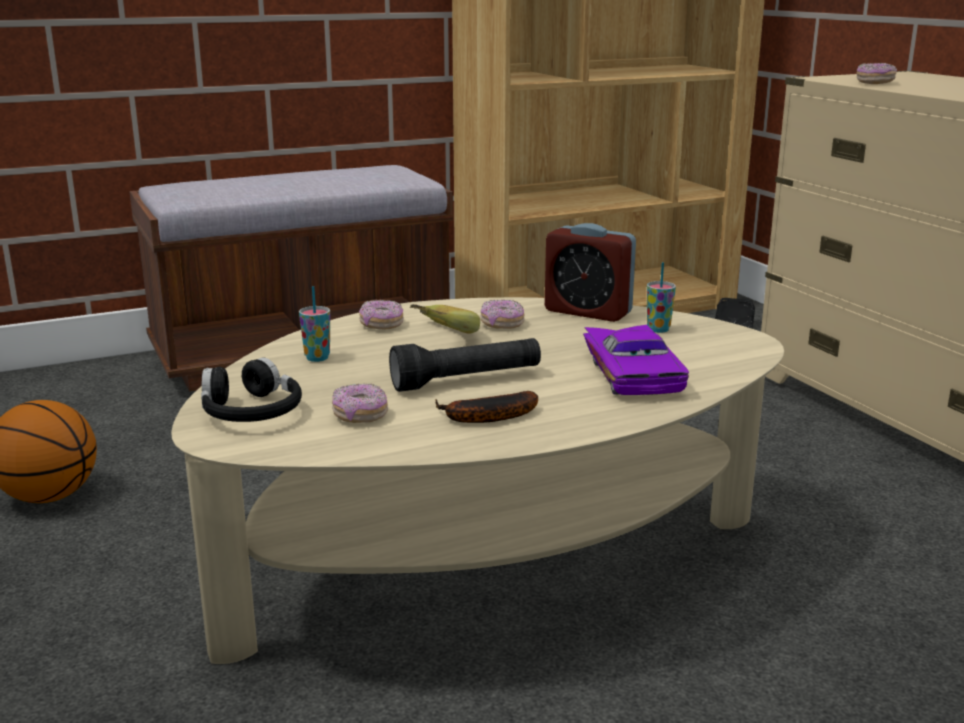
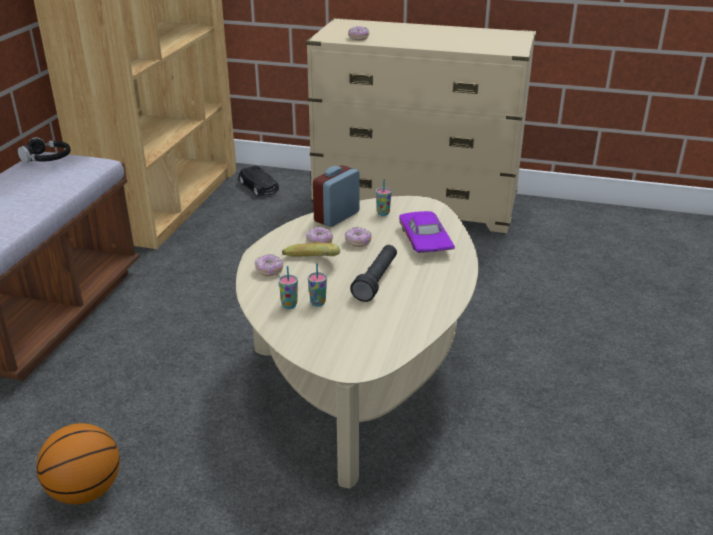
camera: 50 degrees left, 10 degrees up
black headphones [201,358,302,422] -> black headphones moved to [18,137,71,163]
donut [332,384,388,423] -> donut moved to [345,227,372,247]
banana [435,391,538,423] -> none
alarm clock [545,223,636,322] -> alarm clock turned 150 degrees clockwise [313,165,360,227]
purple toy car [583,325,689,395] -> purple toy car turned 135 degrees counterclockwise [399,211,455,253]
none -> cup [308,263,327,306]

